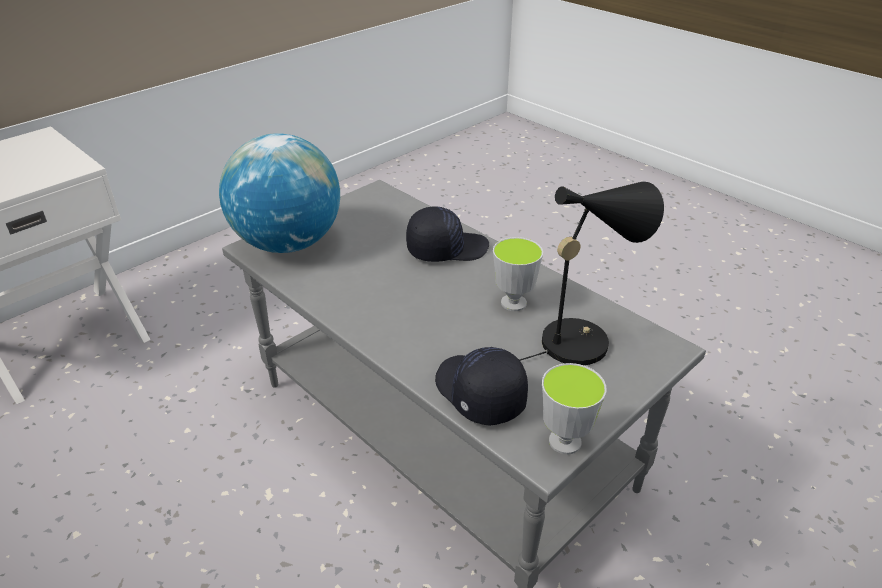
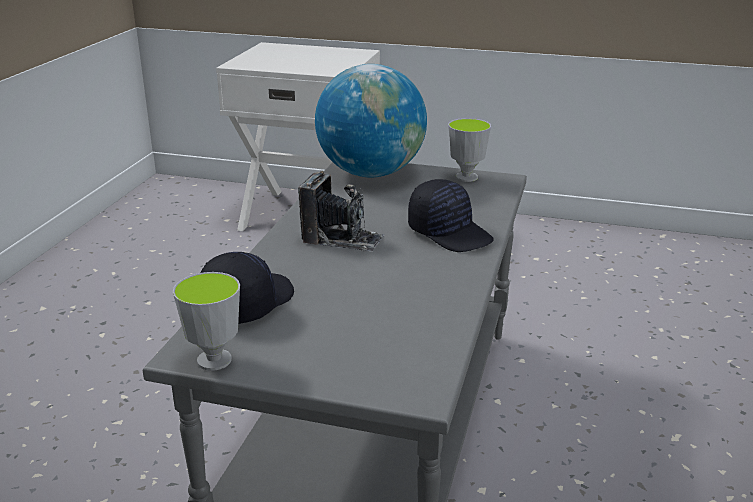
camera: 60 degrees right, 10 degrees down
cup [493,237,543,311] -> cup moved to [448,118,491,182]
black table lamp [520,182,664,365] -> none
none -> camera [298,171,384,252]

